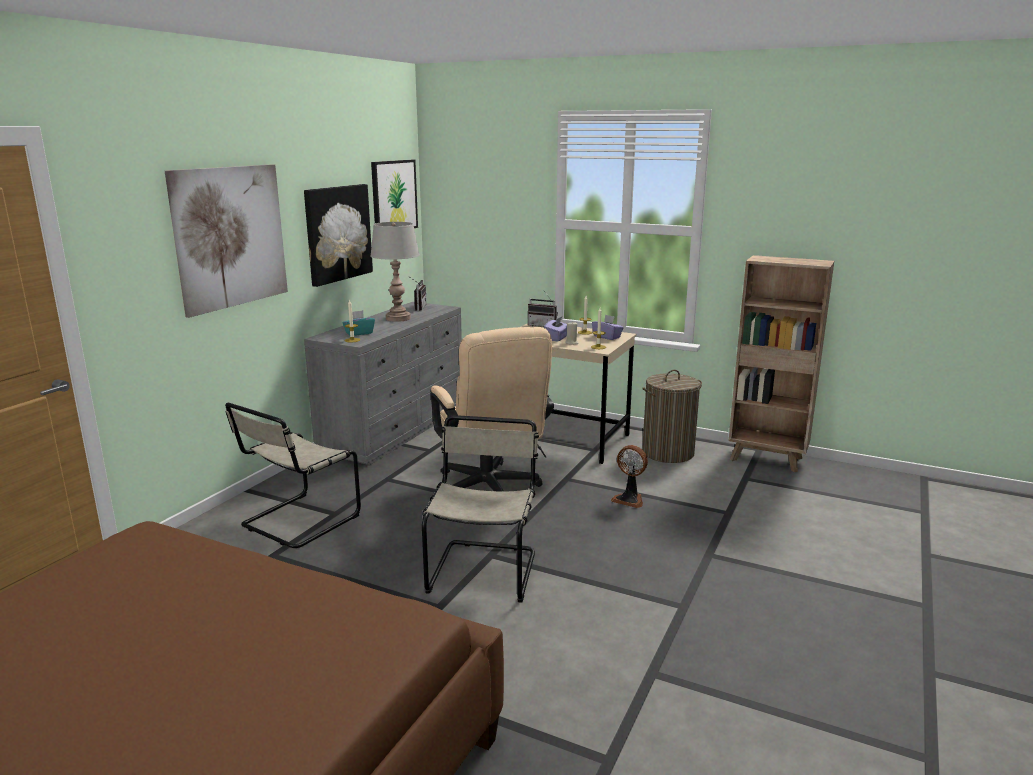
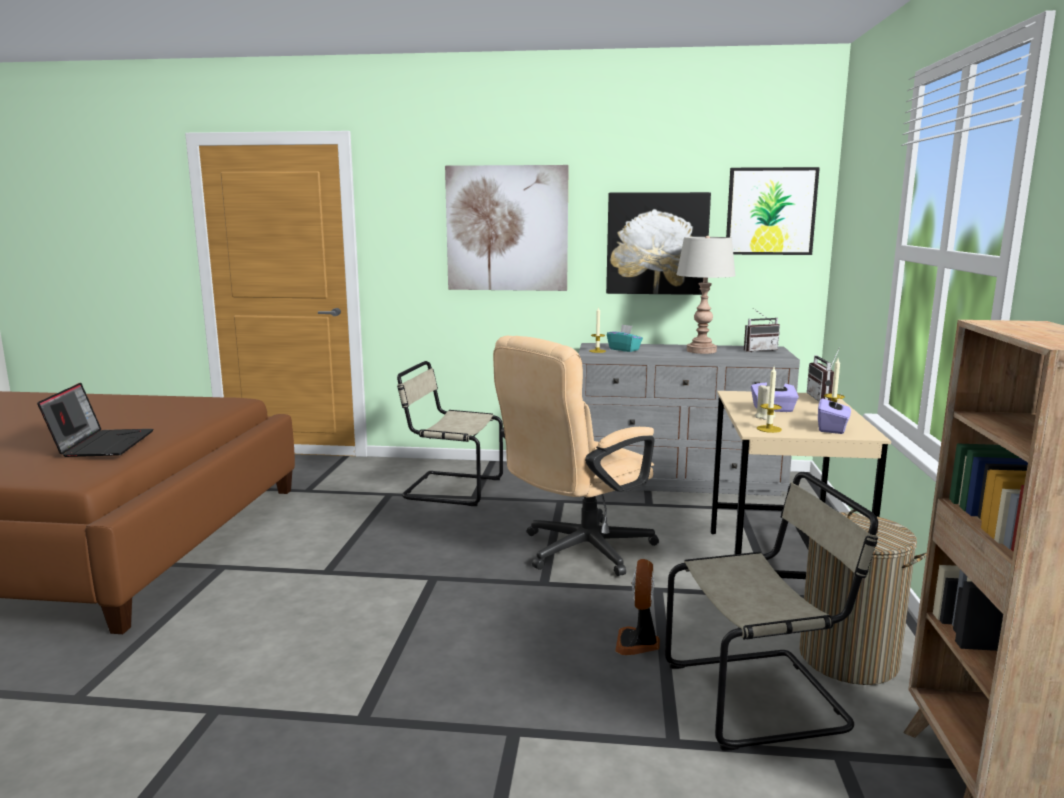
camera: 70 degrees right, 5 degrees down
beige chair [422,415,539,603] -> beige chair moved to [665,472,878,751]
none -> laptop [37,383,154,457]

